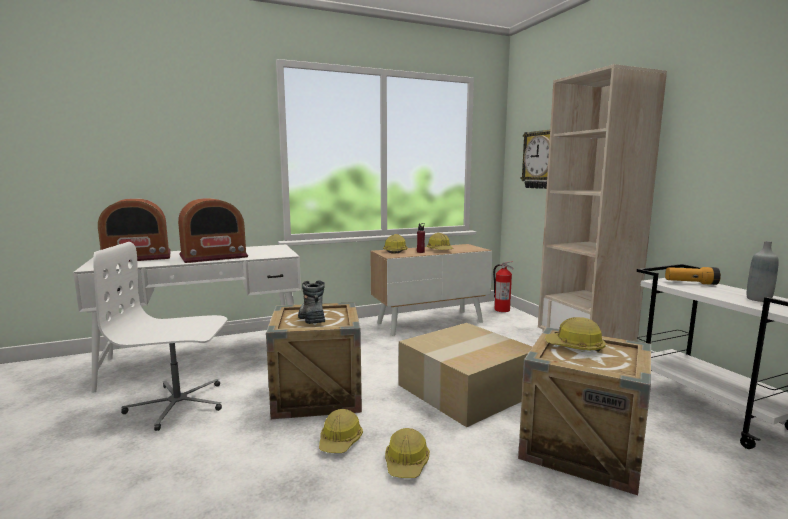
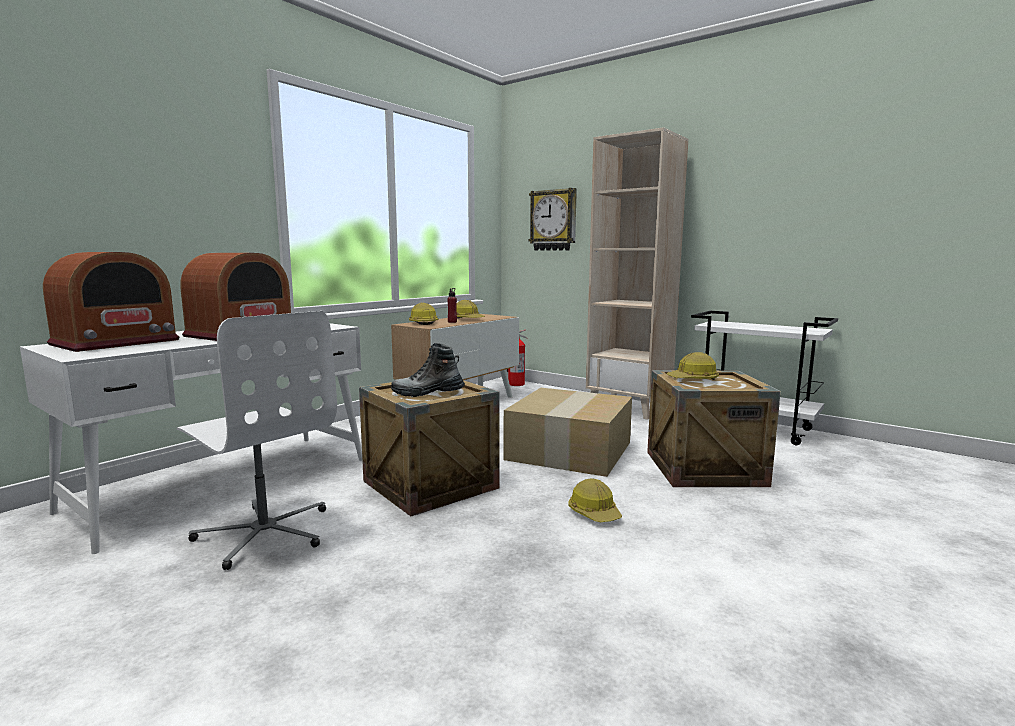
camera: 30 degrees left, 0 degrees up
white office chair [93,242,227,431] -> white office chair turned 105 degrees counterclockwise [177,311,337,570]
boot [298,280,325,324] -> boot turned 45 degrees counterclockwise [391,343,465,397]
hard hat [319,409,363,453] -> none
flashlight [665,267,721,285] -> none
grey bottle [747,241,779,302] -> none

